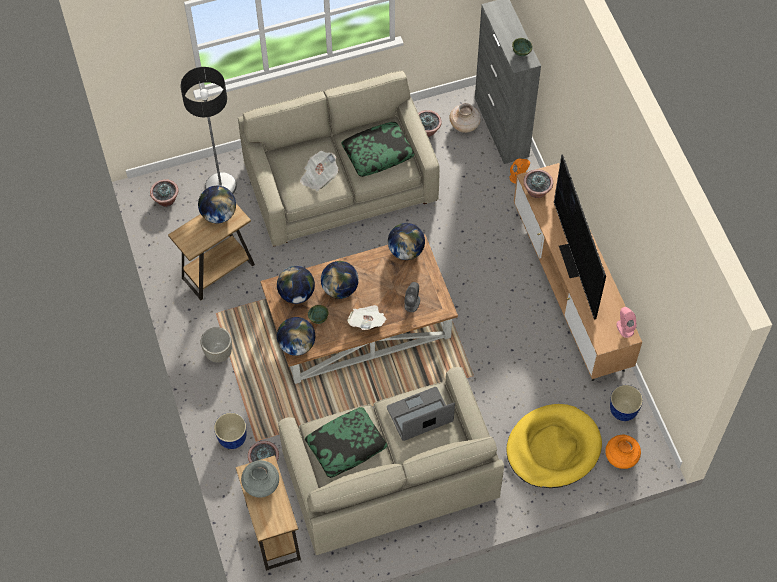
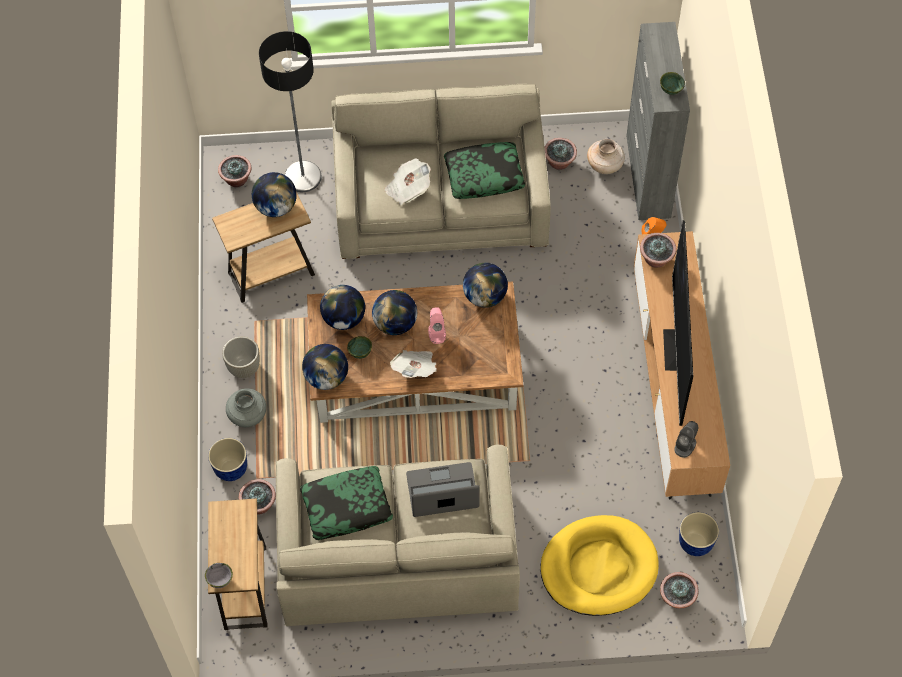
camera: 15 degrees right, 0 degrees up
grey vase [241,460,279,497] -> grey vase moved to [226,388,266,427]
grey speaker [404,282,420,312] -> grey speaker moved to [674,421,698,458]
orange vase [605,435,641,469] -> potted plant [660,572,699,608]
pink speaker [616,307,637,338] -> pink speaker moved to [428,307,446,344]
none -> grey bowl [205,563,233,588]

